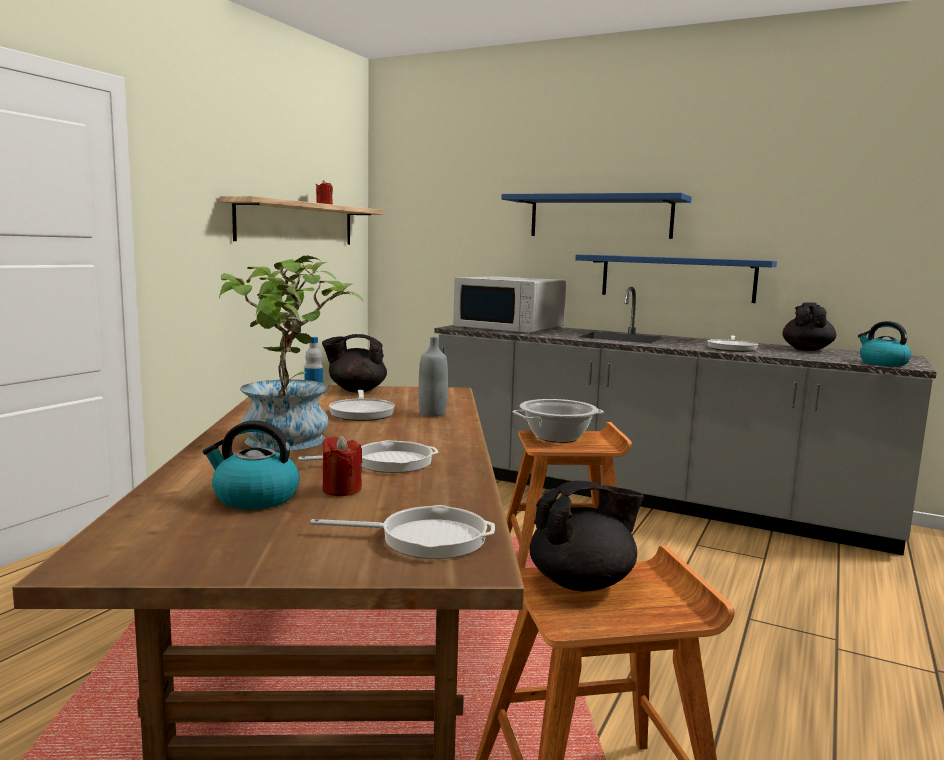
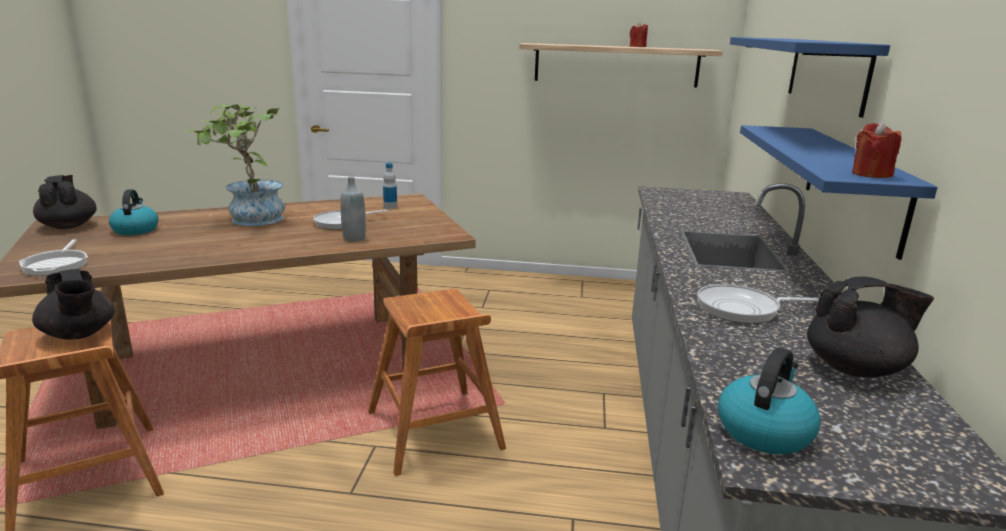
camera: 70 degrees right, 10 degrees up
frying pan [299,440,439,473] -> none
black teapot [322,334,387,393] -> black teapot moved to [33,175,97,229]
red candle [323,435,362,496] -> red candle moved to [852,121,902,178]
white microwave [453,276,566,333] -> none
cooking pot [513,399,604,443] -> none

